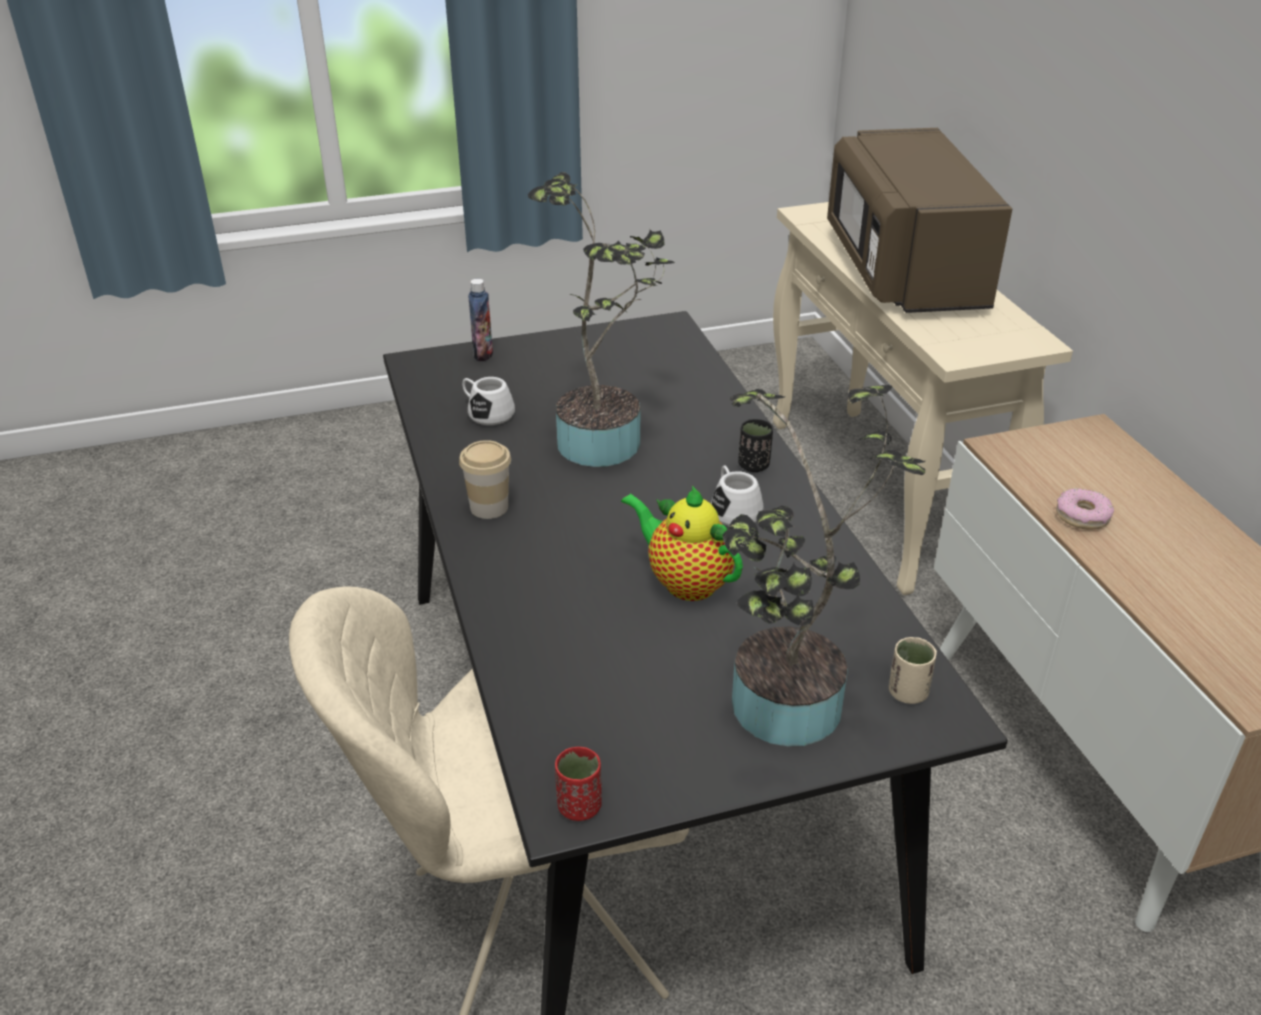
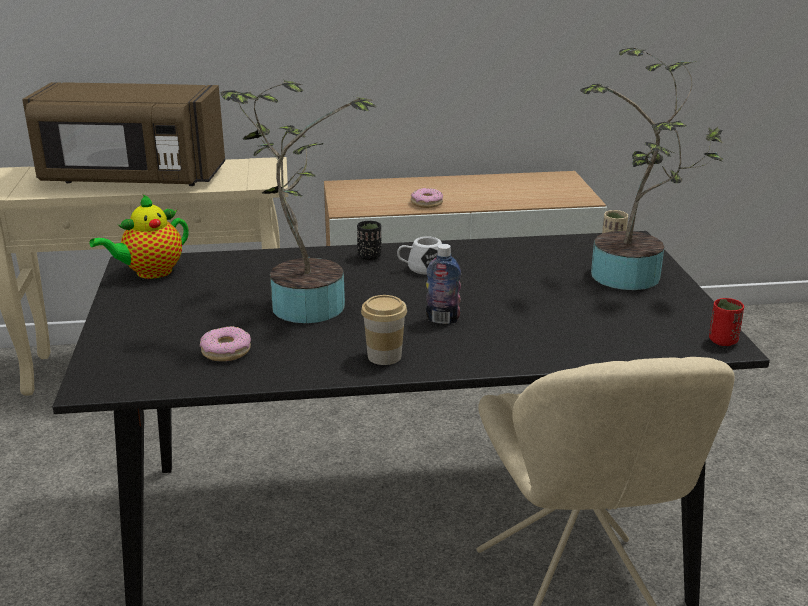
camera: 80 degrees left, 10 degrees down
white mug [462,377,515,425] -> donut [200,326,251,361]
bottle [468,279,493,361] -> bottle moved to [426,244,461,324]
teapot [621,486,743,601] -> teapot moved to [89,194,188,279]

